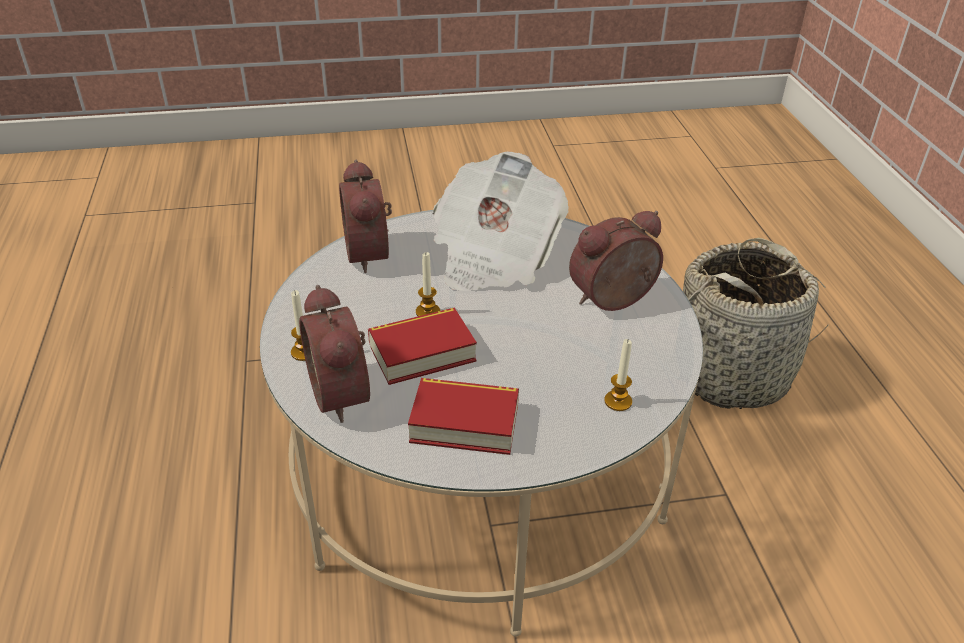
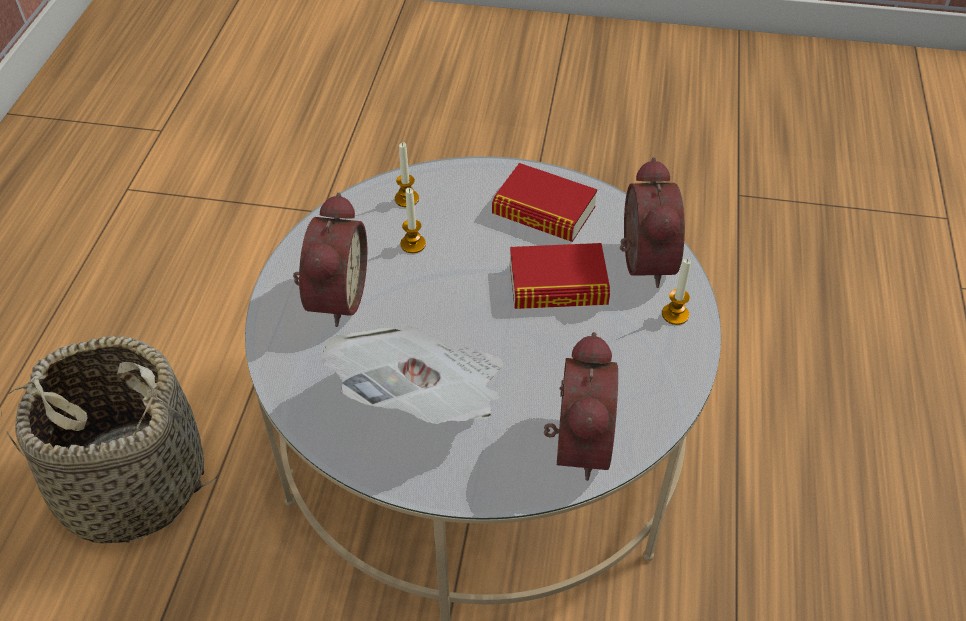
camera: 160 degrees left, 10 degrees up
candle [416,252,440,316] -> candle moved to [400,188,426,253]
alarm clock [569,211,663,311] -> alarm clock turned 75 degrees counterclockwise [293,193,367,327]

